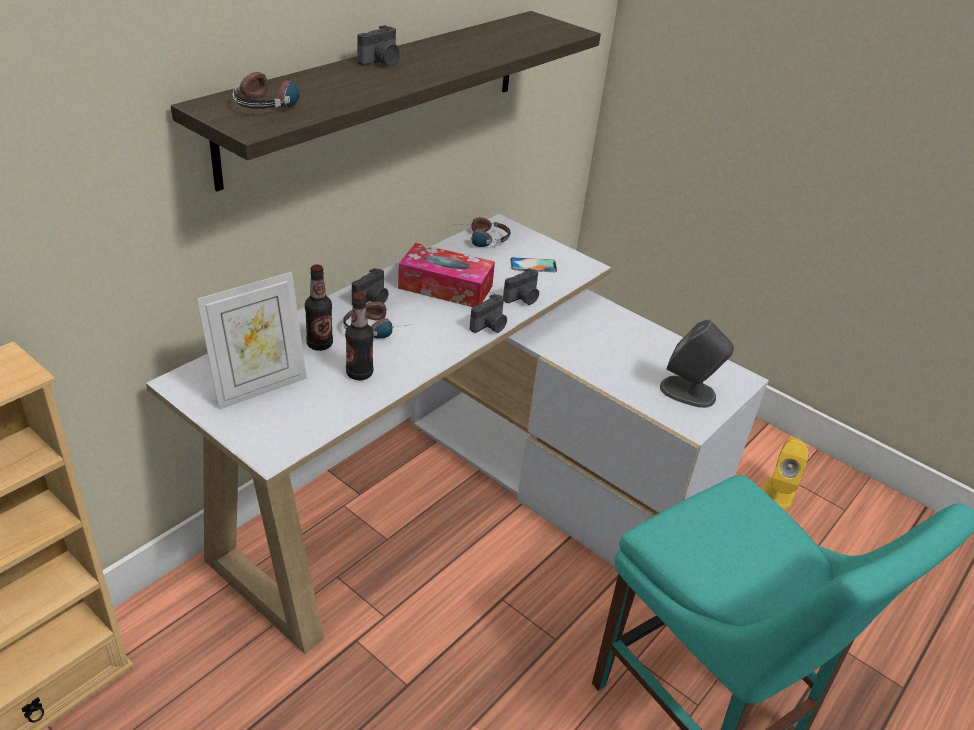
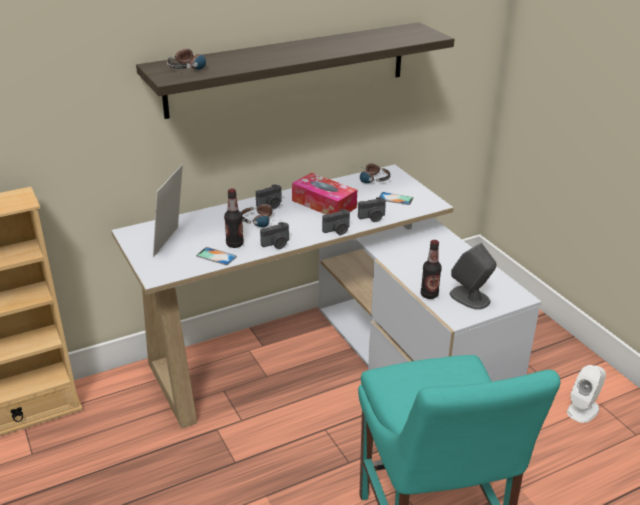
camera: 25 degrees right, 5 degrees down
picture frame [197,272,307,410] -> picture frame turned 120 degrees clockwise [153,164,183,257]
bottle [305,264,333,351] -> bottle moved to [421,240,442,299]
camera [357,25,400,66] -> camera moved to [260,222,289,249]
yellow speaker [762,438,809,509] -> white speaker [567,365,606,423]
none -> phone [196,247,237,265]

